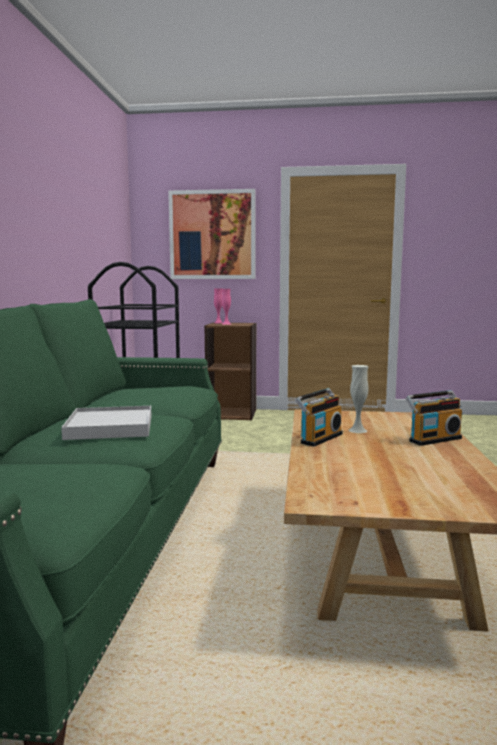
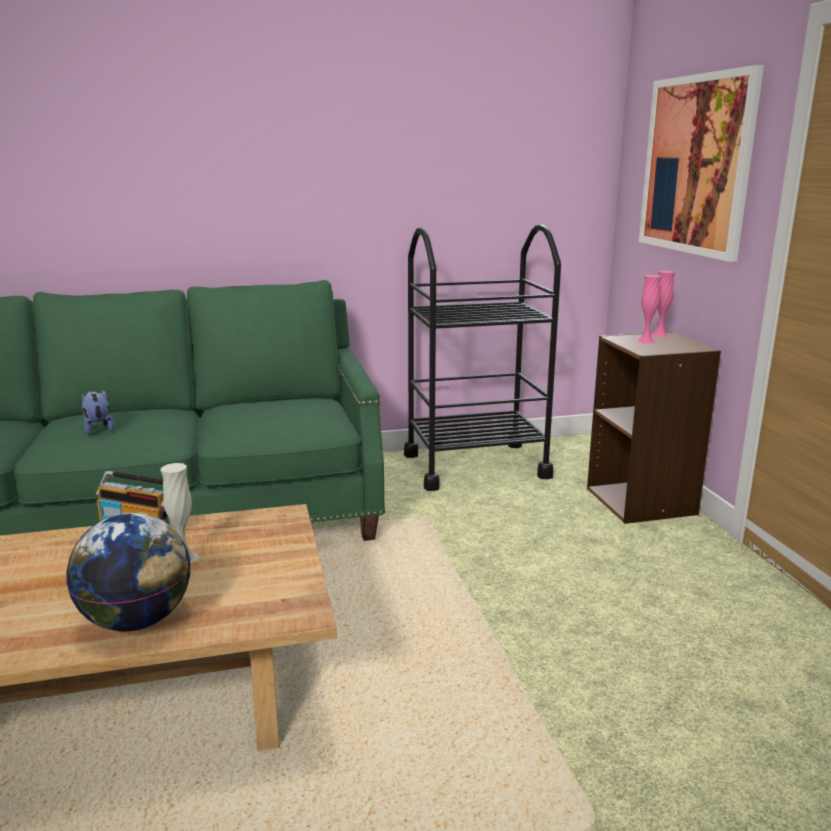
camera: 70 degrees right, 10 degrees up
white tray [61,406,152,440] -> plush toy [82,390,115,435]
radio [405,390,462,446] -> globe [66,513,191,632]

